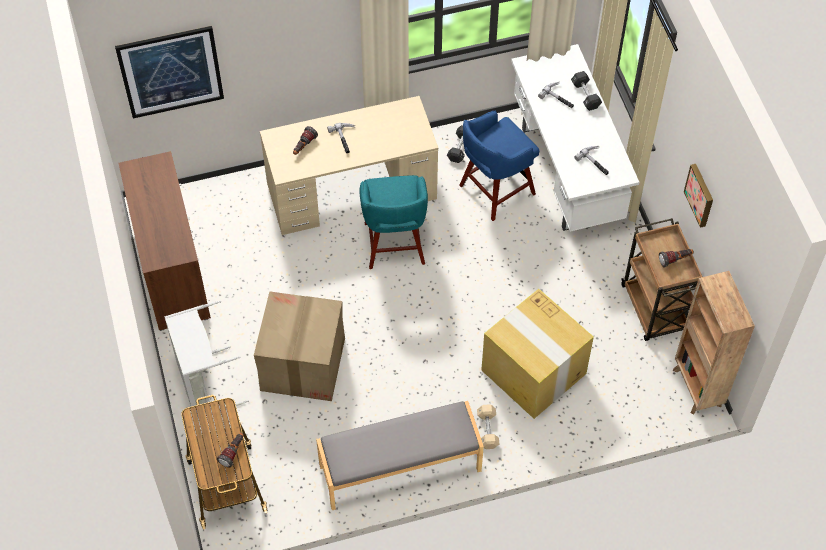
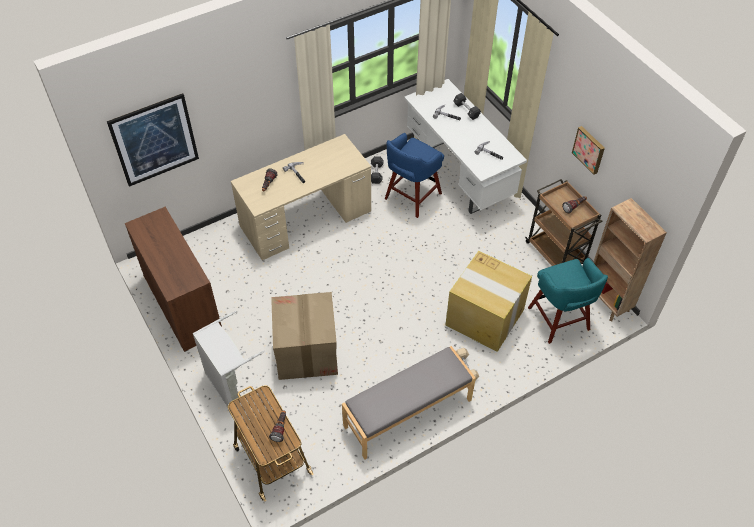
camera: 15 degrees left, 5 degrees down
turquoise stool [359,175,428,269] -> turquoise stool moved to [528,258,608,344]

